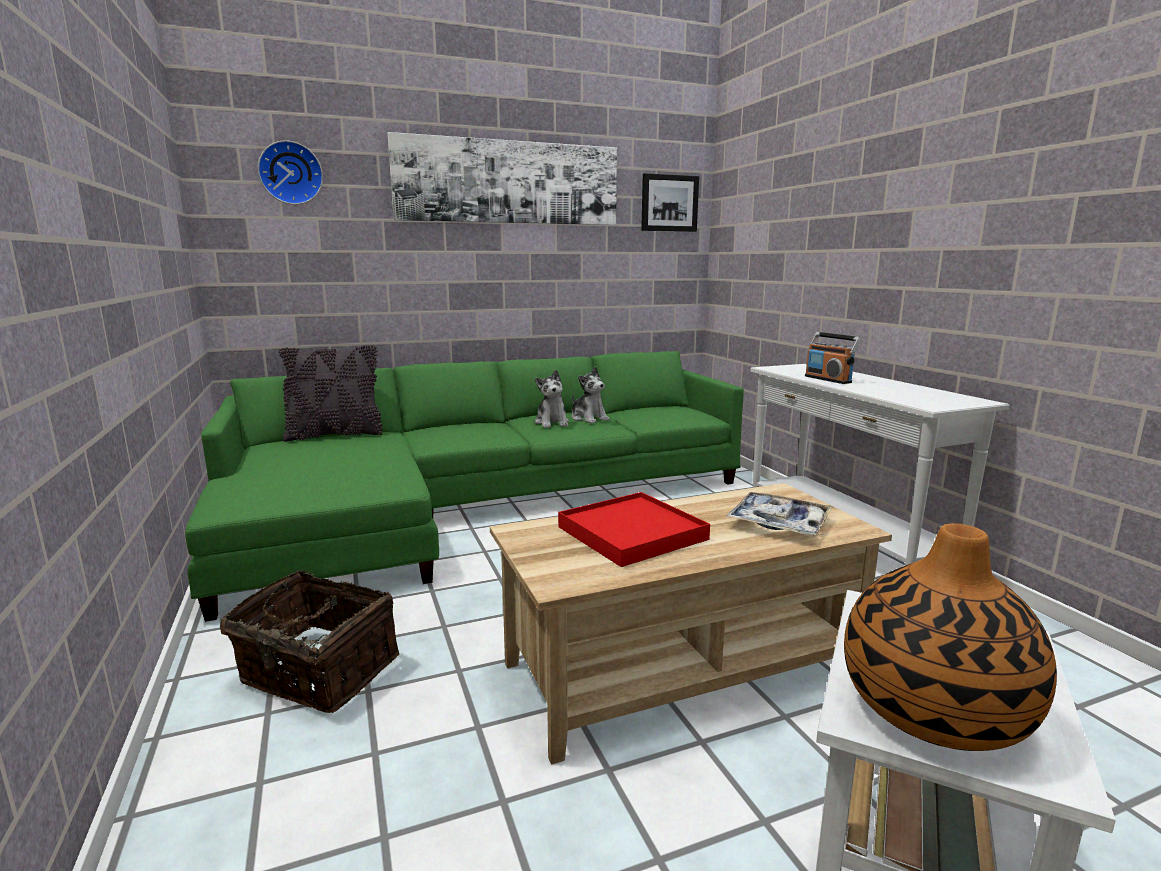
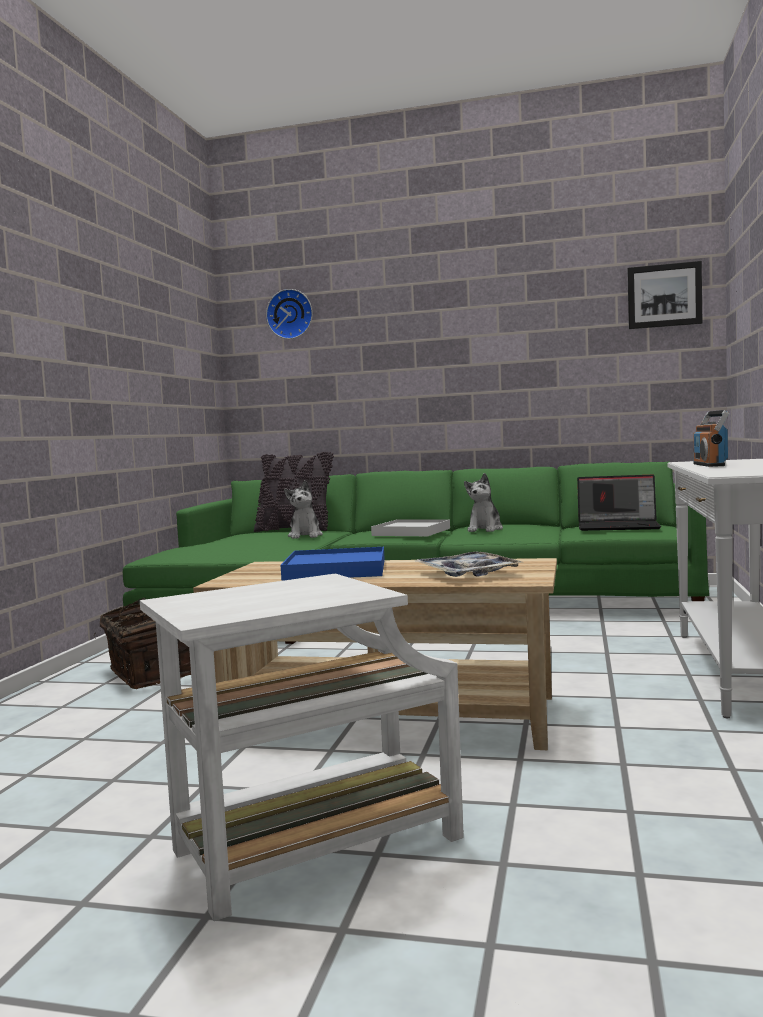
camera: 35 degrees right, 10 degrees down
picture [388,132,617,225] -> none
red tray [558,492,710,567] -> blue tray [281,547,385,581]
plush toy [572,367,610,424] -> plush toy moved to [284,480,323,539]
vase [844,523,1057,751] -> none
none -> white tray [371,520,450,536]
none -> laptop [577,475,661,531]

